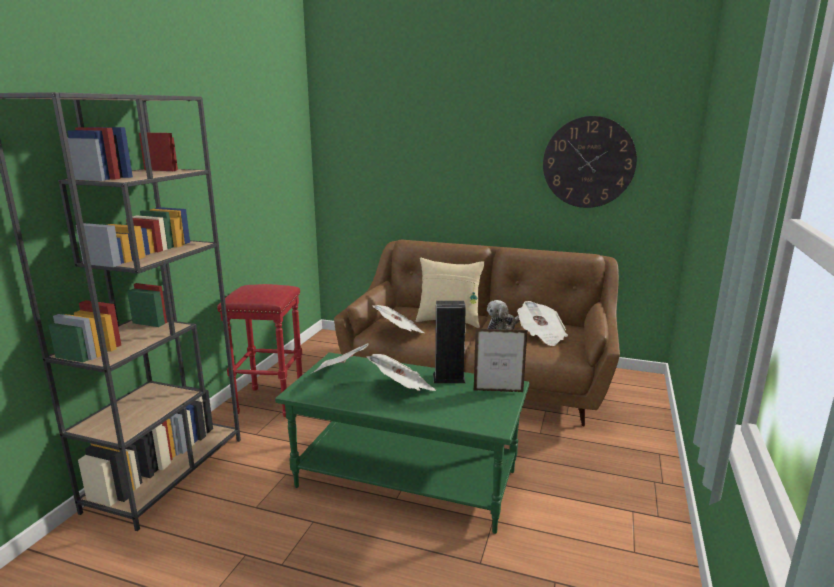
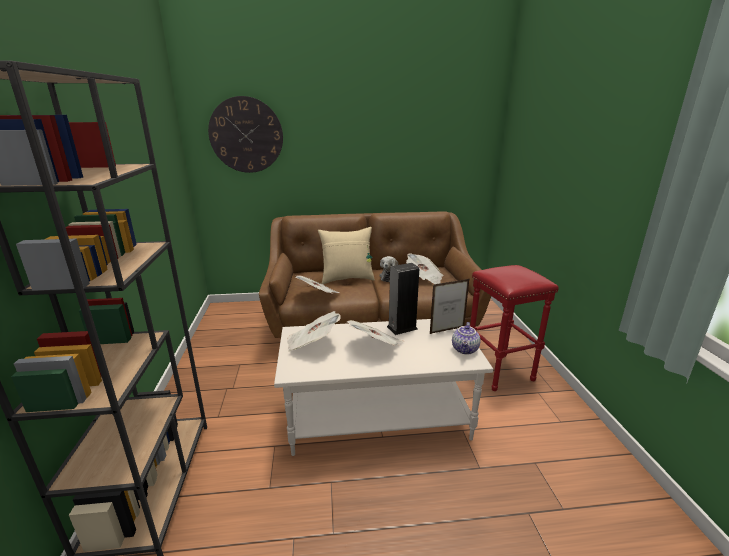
camera: 25 degrees left, 5 degrees up
red stool [217,284,302,417] -> red stool moved to [470,265,559,391]
green coffee table [275,352,529,534] -> white coffee table [274,319,493,456]
wall clock [543,116,637,208] -> wall clock moved to [208,96,283,173]
none -> teapot [452,322,480,355]

